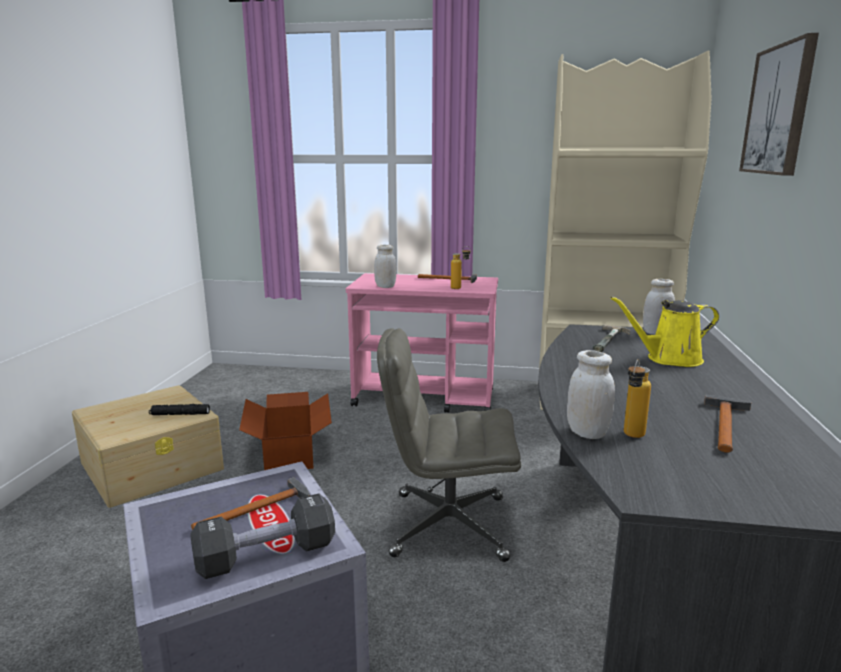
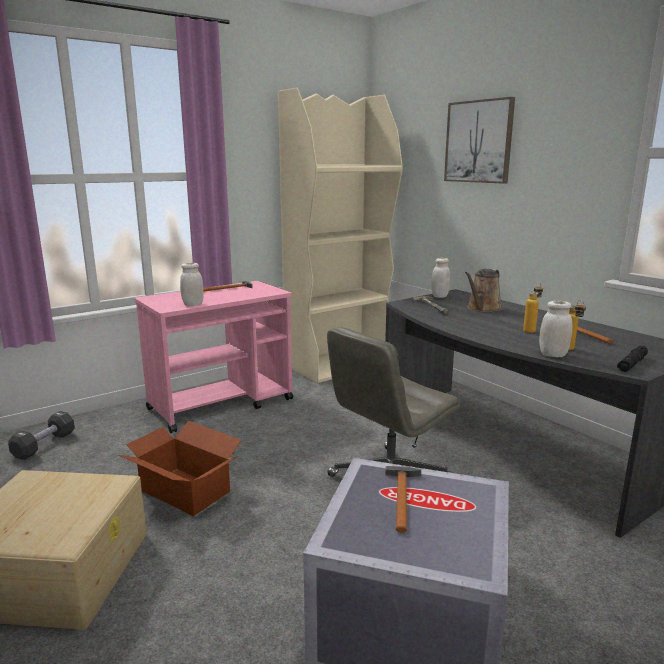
camera: 45 degrees left, 0 degrees up
black flashlight [149,404,210,415] -> black flashlight moved to [617,345,648,372]
black dumbbell [190,493,335,579] -> black dumbbell moved to [8,411,75,460]
bottle [451,246,471,289] -> bottle moved to [523,282,543,333]
yellow watering can [610,296,719,367] -> brown watering can [465,269,503,312]

